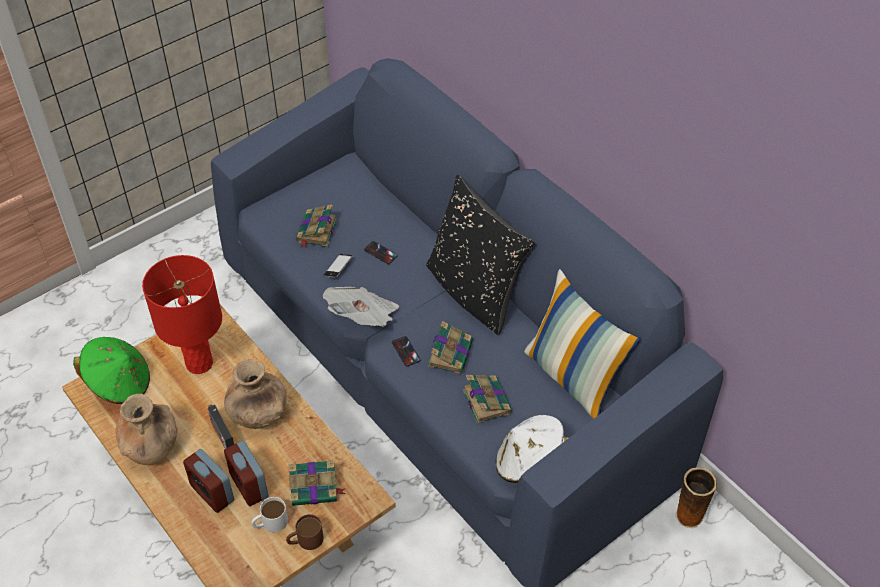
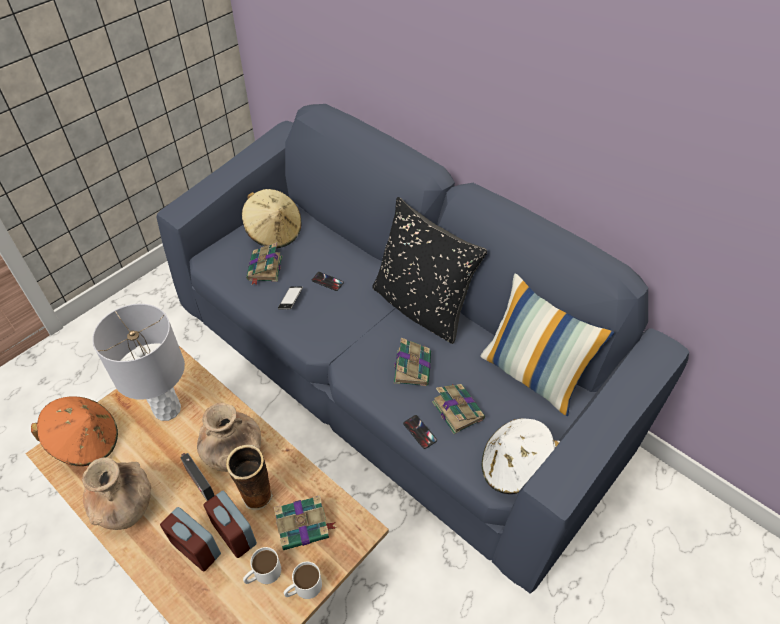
camera: 10 degrees left, 0 degrees up
green hat [73,337,150,404] -> orange hat [31,396,118,466]
red table lamp [142,255,222,374] -> grey table lamp [92,304,185,421]
brown mug [286,514,324,550] -> white mug [284,562,322,599]
newspaper [323,287,399,327] -> none
phone [392,336,420,367] -> phone moved to [403,415,437,449]
vase [675,467,717,528] -> vase moved to [226,445,273,510]
none -> beige hat [242,189,302,248]

